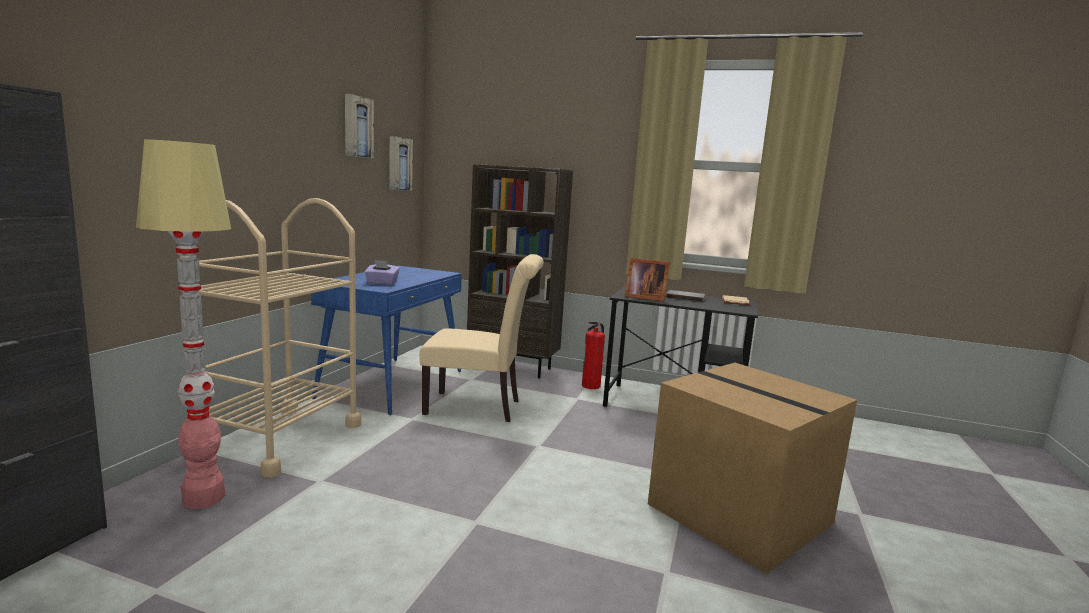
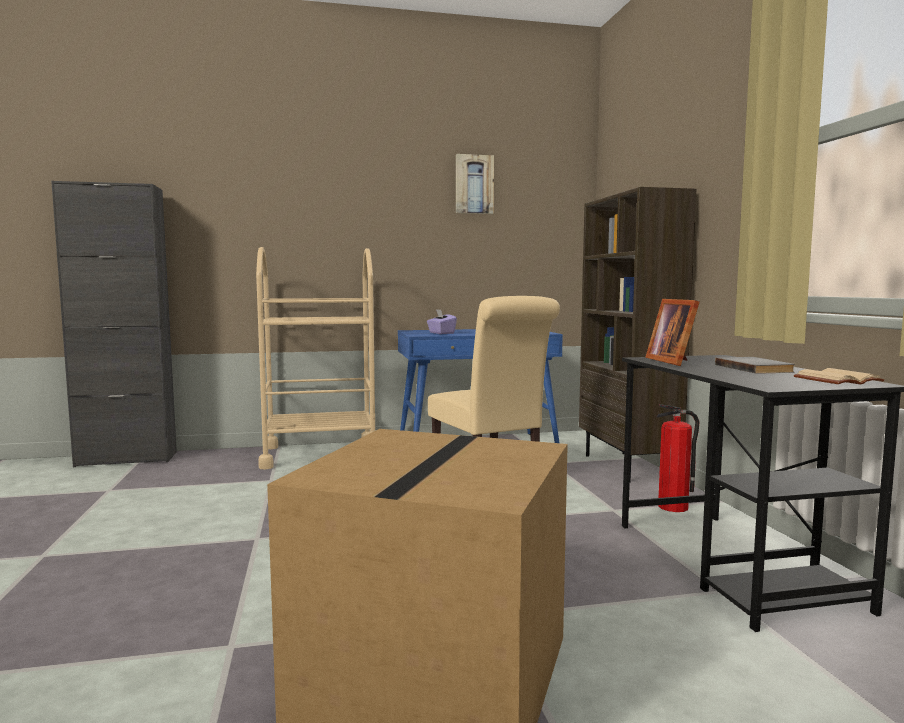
camera: 60 degrees right, 5 degrees down
floor lamp [136,139,231,509] -> none
picture [389,136,413,190] -> none

